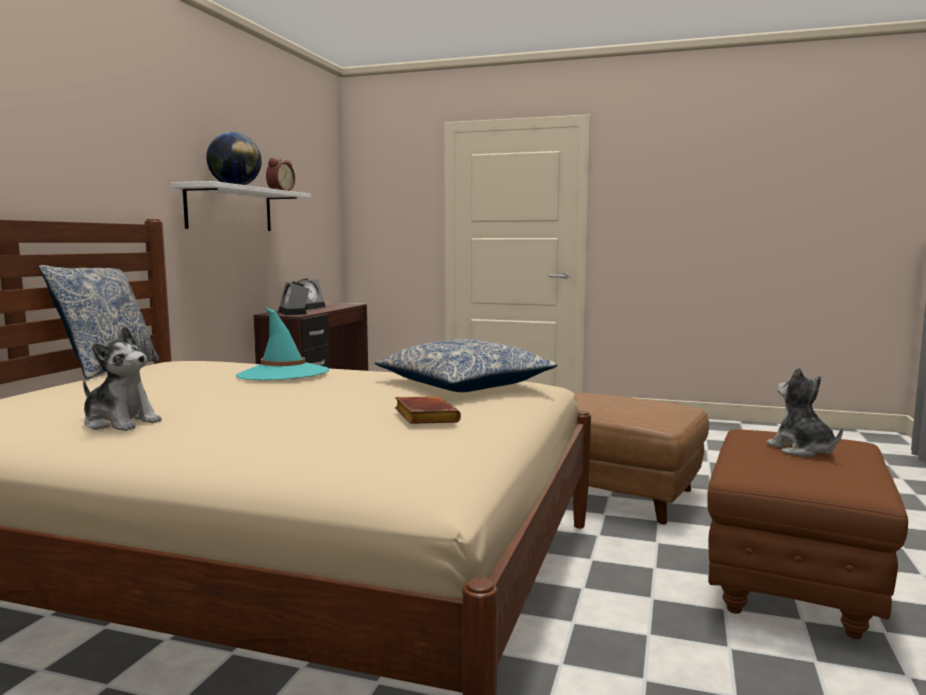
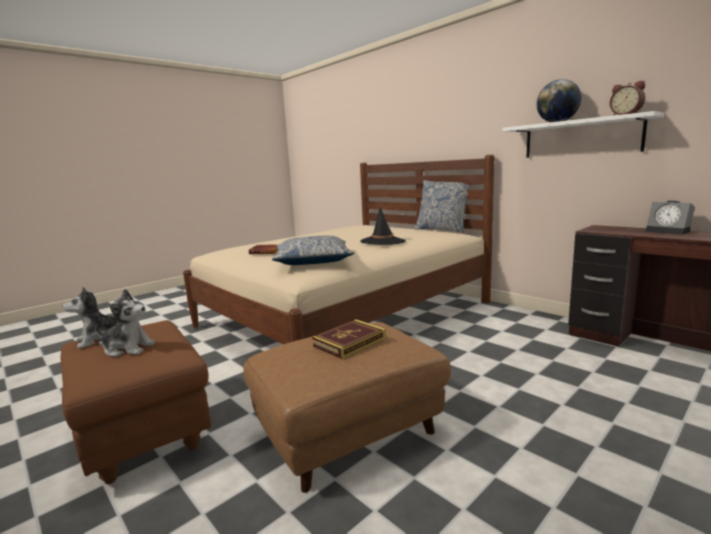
camera: 120 degrees right, 5 degrees up
plush toy [83,326,162,431] -> plush toy moved to [62,287,118,349]
turquoise hat [236,307,329,380] -> black hat [360,207,406,245]
alarm clock [278,281,310,315] -> none
none -> book [312,319,386,359]

